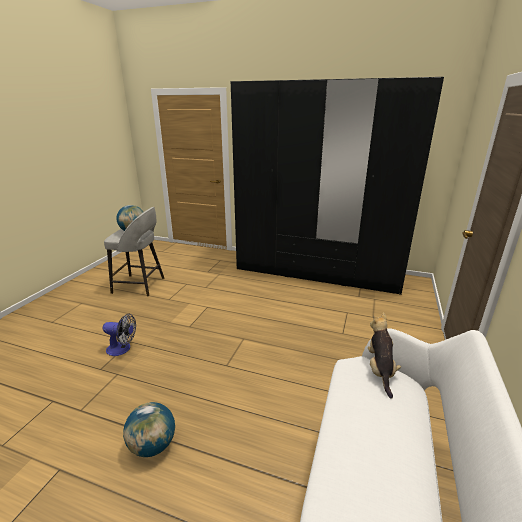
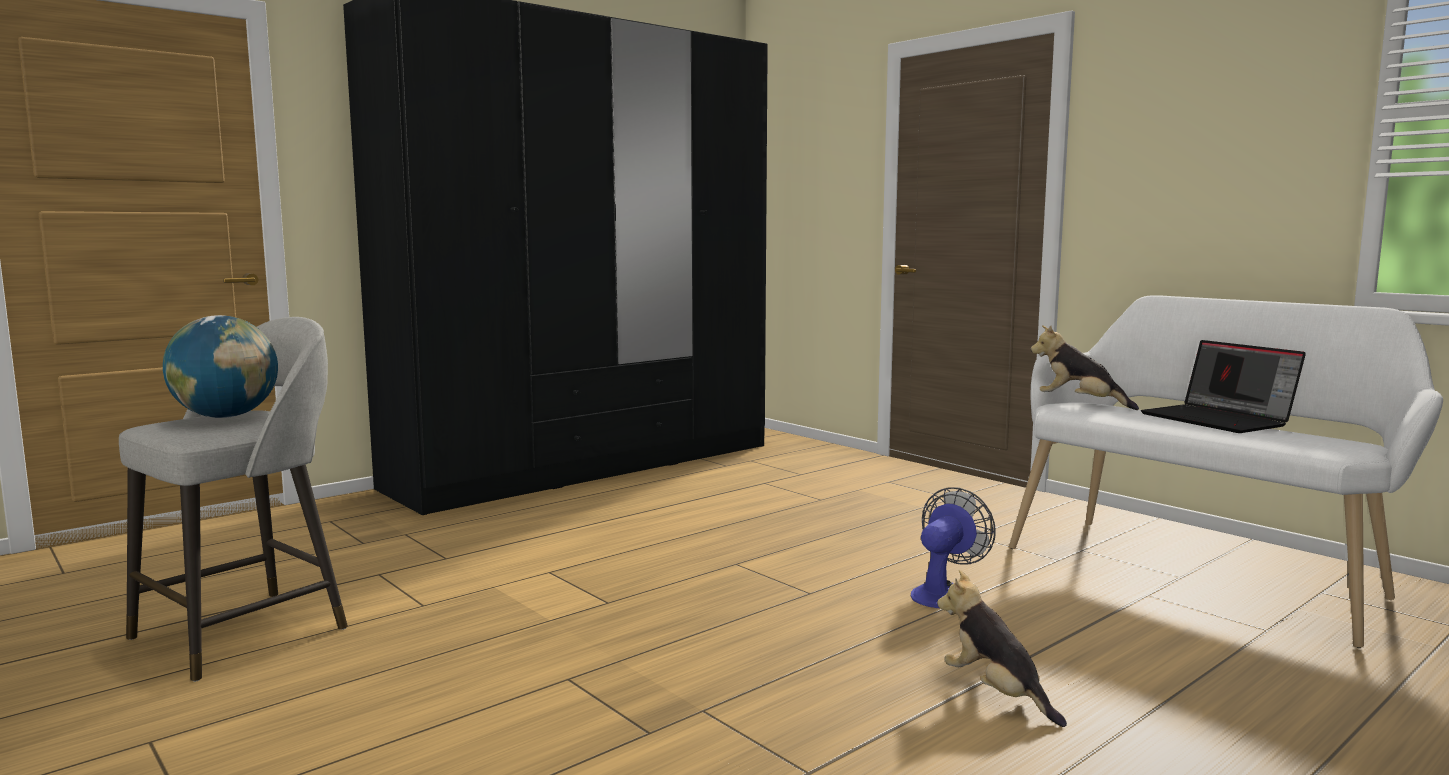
camera: 60 degrees left, 15 degrees down
fan [103,314,136,356] -> fan moved to [911,487,996,608]
globe [123,402,175,457] -> plush toy [937,570,1067,727]
none -> laptop [1141,340,1306,433]

